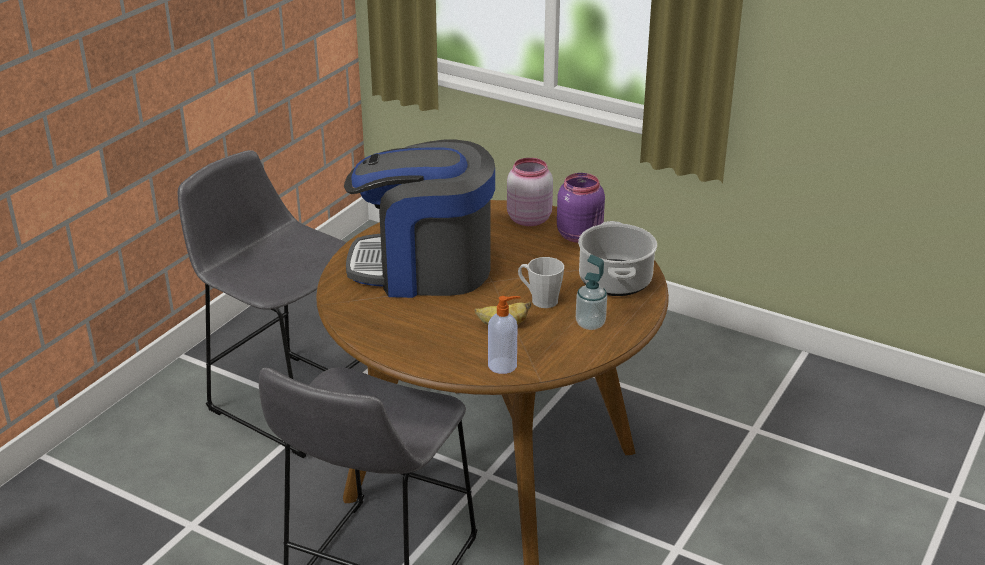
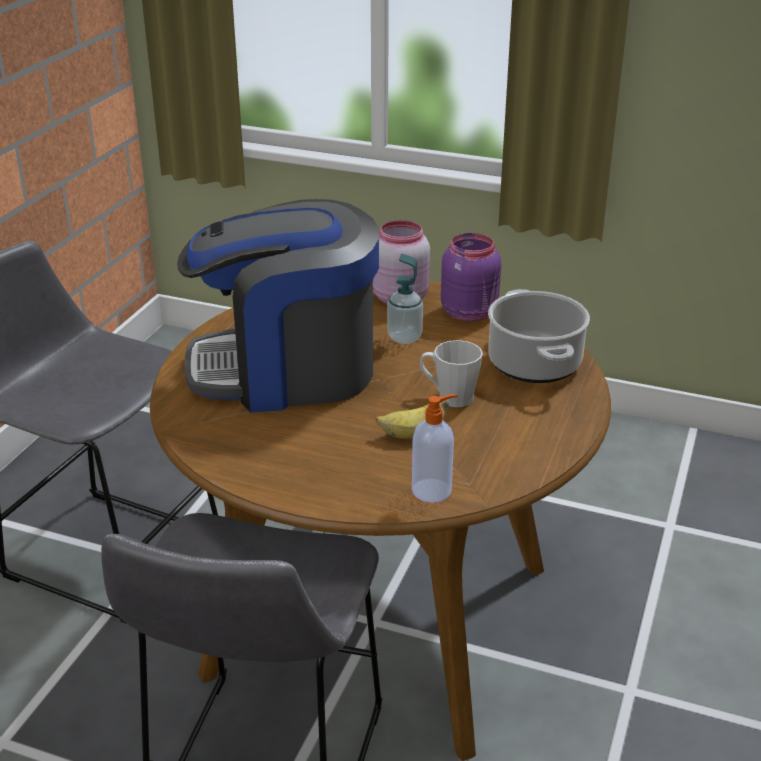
camera: 10 degrees left, 0 degrees up
soap dispenser [576,255,607,330] -> soap dispenser moved to [387,254,423,344]

